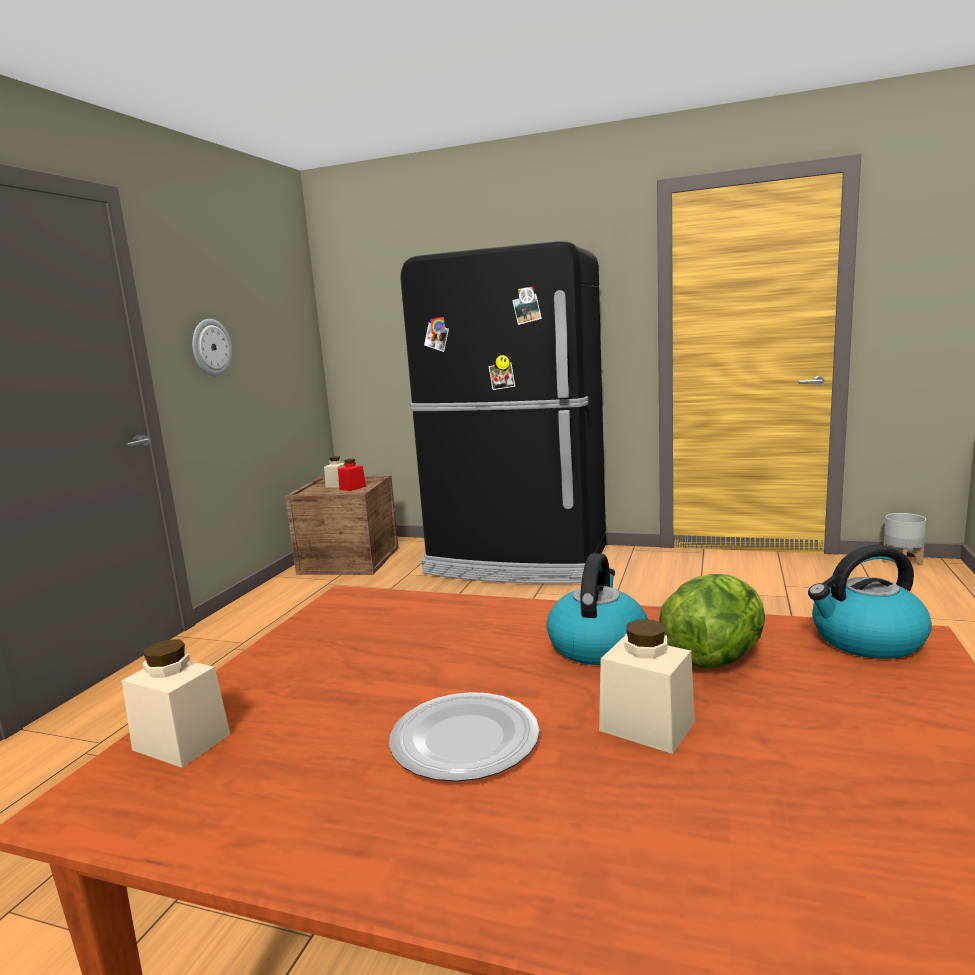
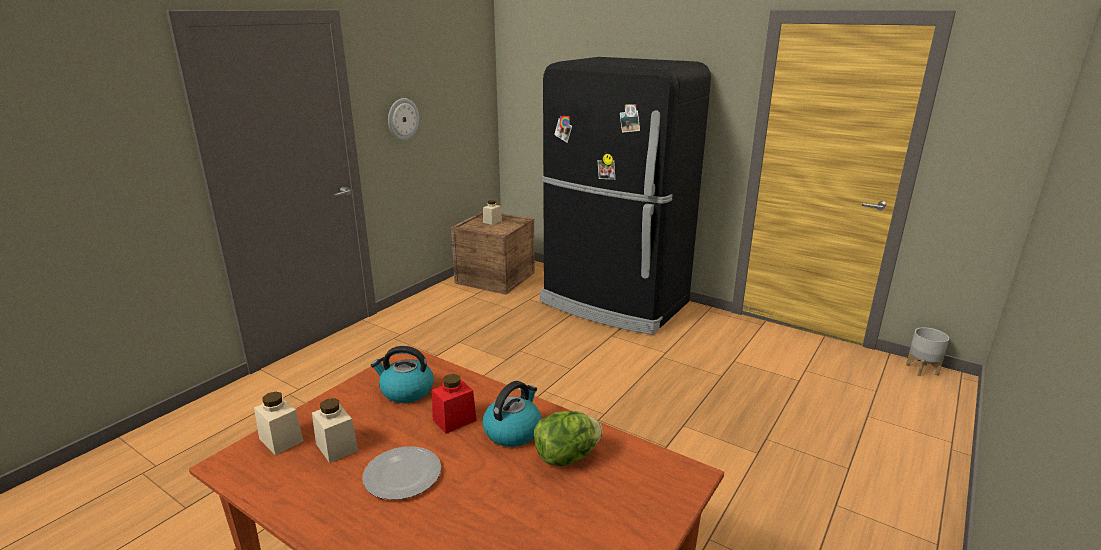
camera: 15 degrees right, 10 degrees up
red jar [338,459,366,491] -> red jar moved to [432,374,477,434]
beige jar [599,619,695,754] -> beige jar moved to [312,398,358,463]
kettle [808,545,932,659] -> kettle moved to [371,346,434,403]

